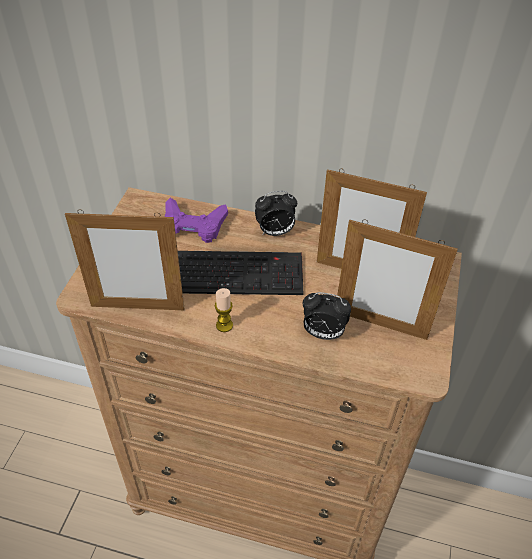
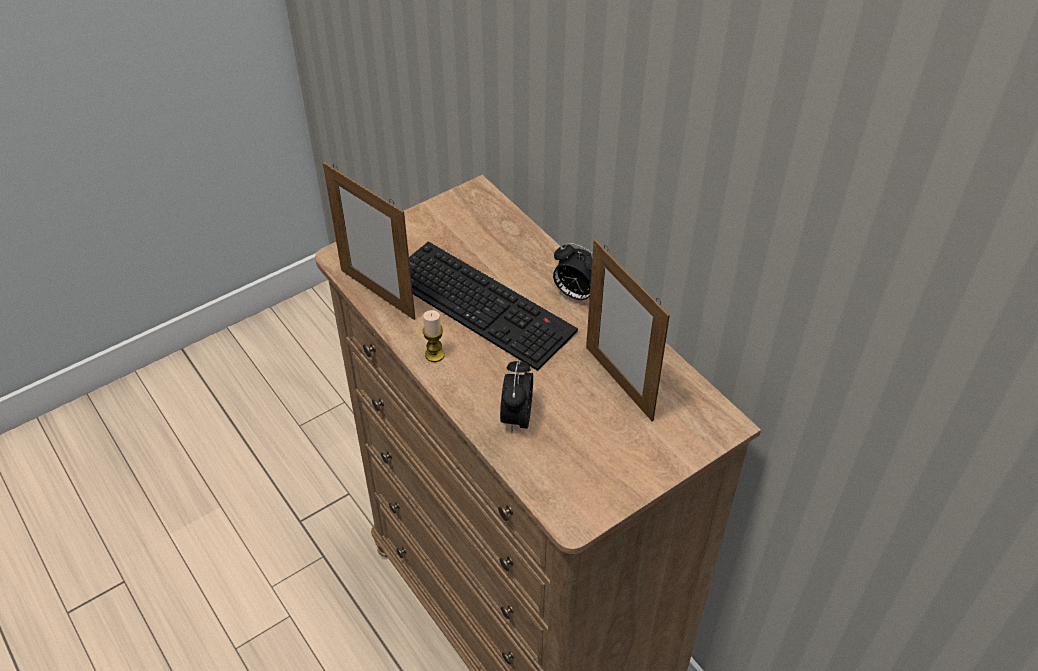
camera: 40 degrees right, 0 degrees up
purple game controller [164,198,228,243] -> none
alarm clock [303,292,351,340] -> alarm clock turned 45 degrees clockwise [500,360,533,433]
picture frame [337,219,458,340] -> none

